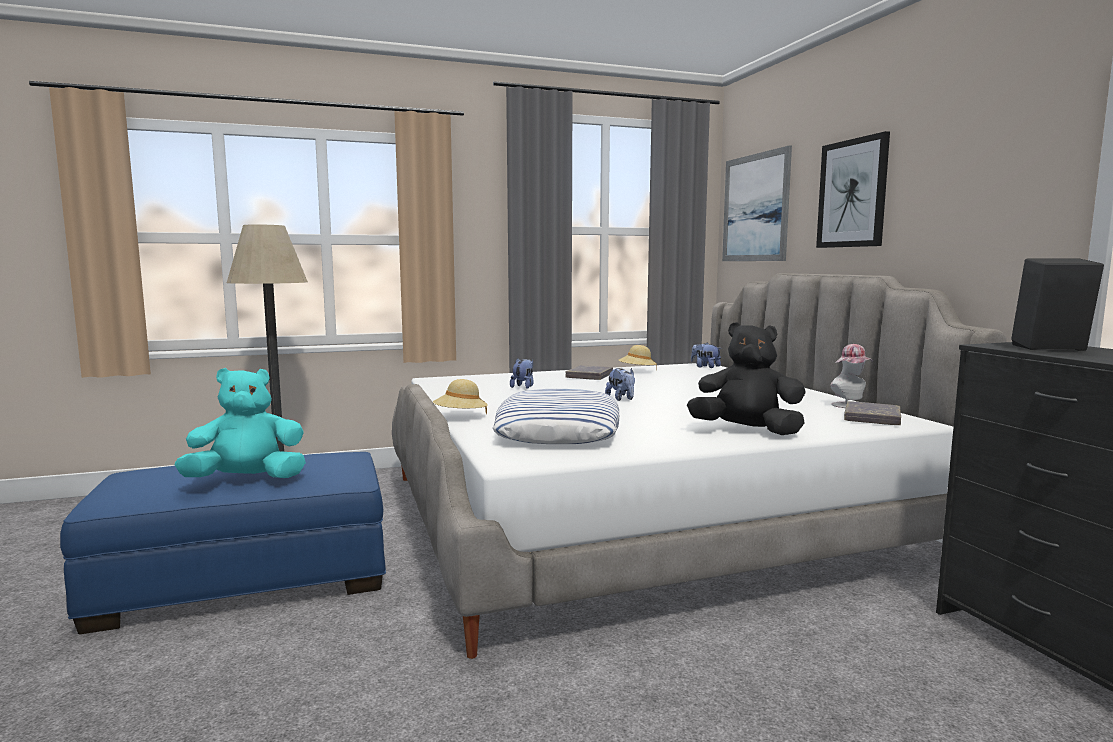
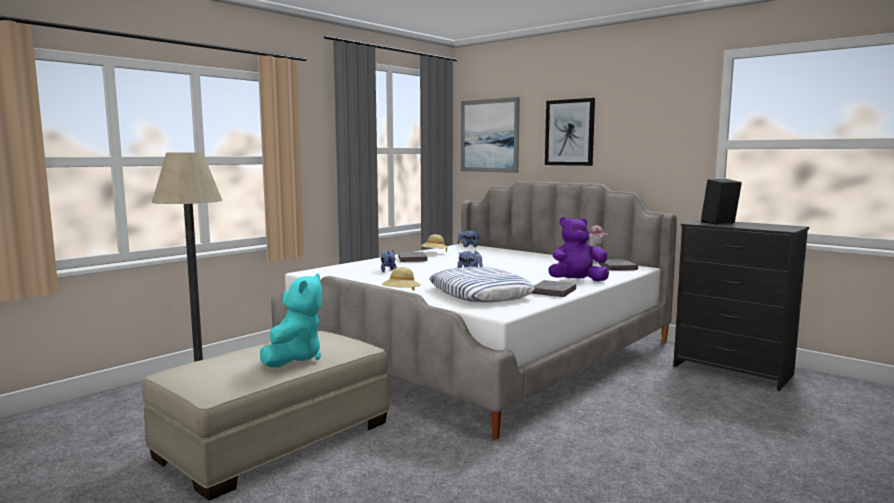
camera: 30 degrees left, 0 degrees up
blue ottoman [60,452,386,634] -> beige ottoman [142,331,390,500]
turquoise plush toy [174,368,306,478] -> turquoise plush toy turned 150 degrees clockwise [260,273,322,367]
black plush toy [687,322,806,435] -> purple plush toy [548,217,609,281]
none -> grey book [532,280,576,297]

